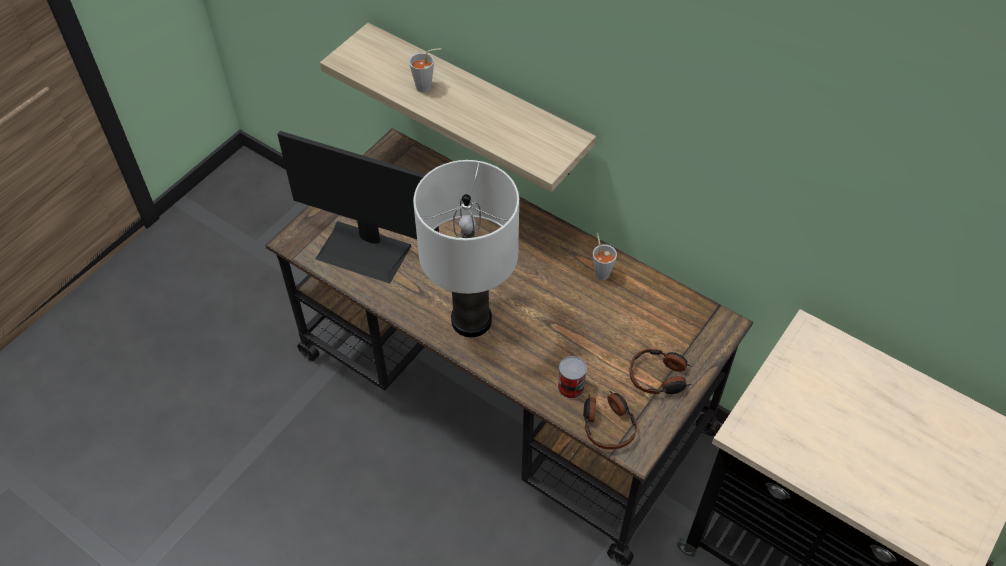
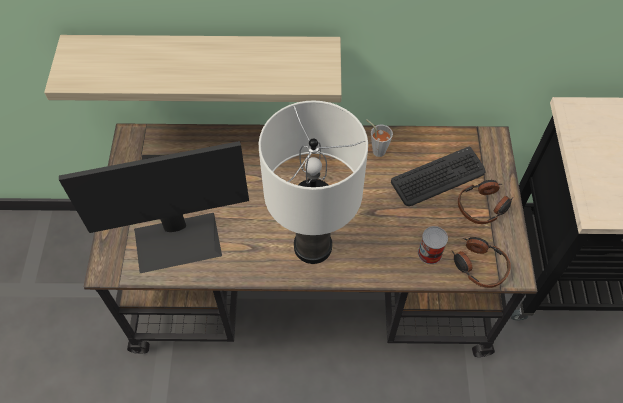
camera: 35 degrees left, 5 degrees up
grey cup [409,48,441,92] -> none
none -> keyboard [391,147,485,206]

